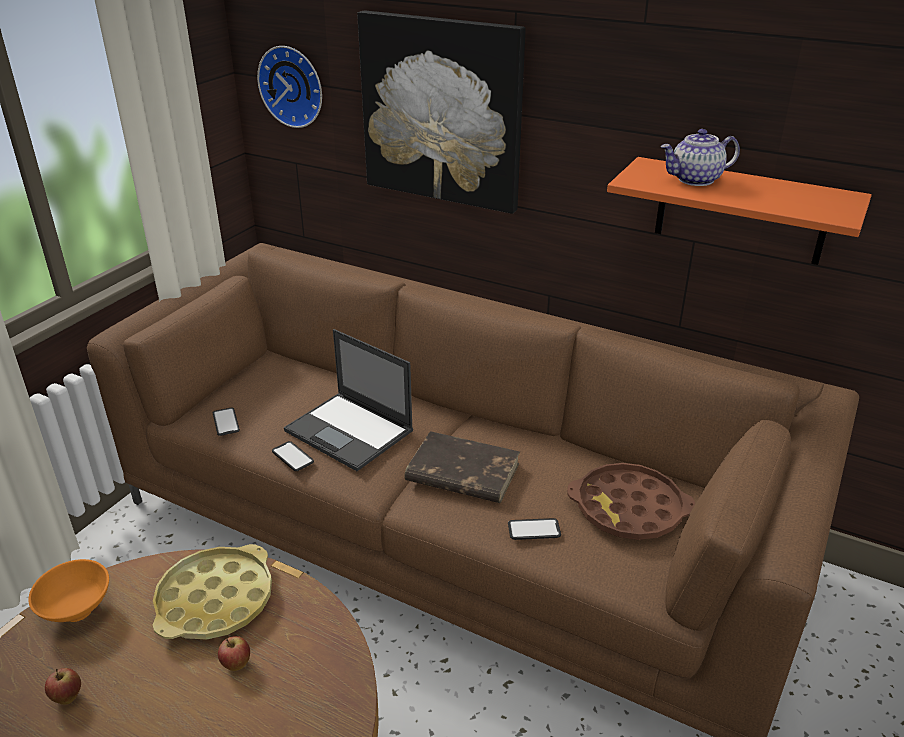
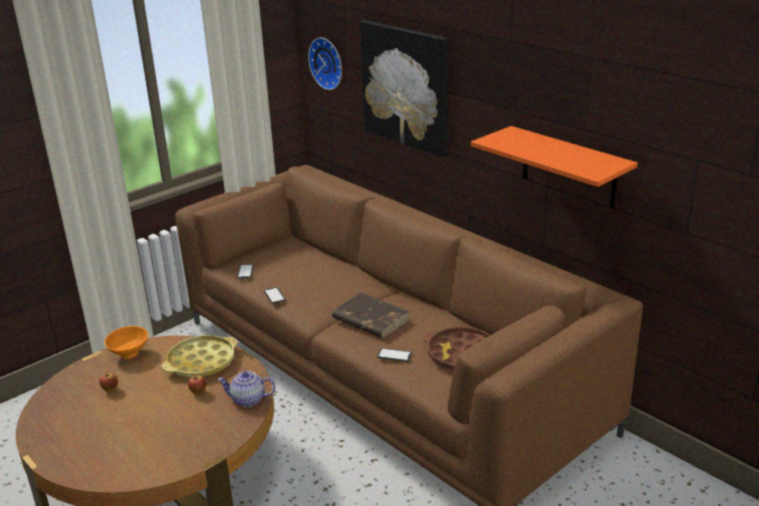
camera: 20 degrees right, 5 degrees down
laptop [284,329,413,471] -> none
teapot [660,129,740,186] -> teapot moved to [217,371,275,407]

